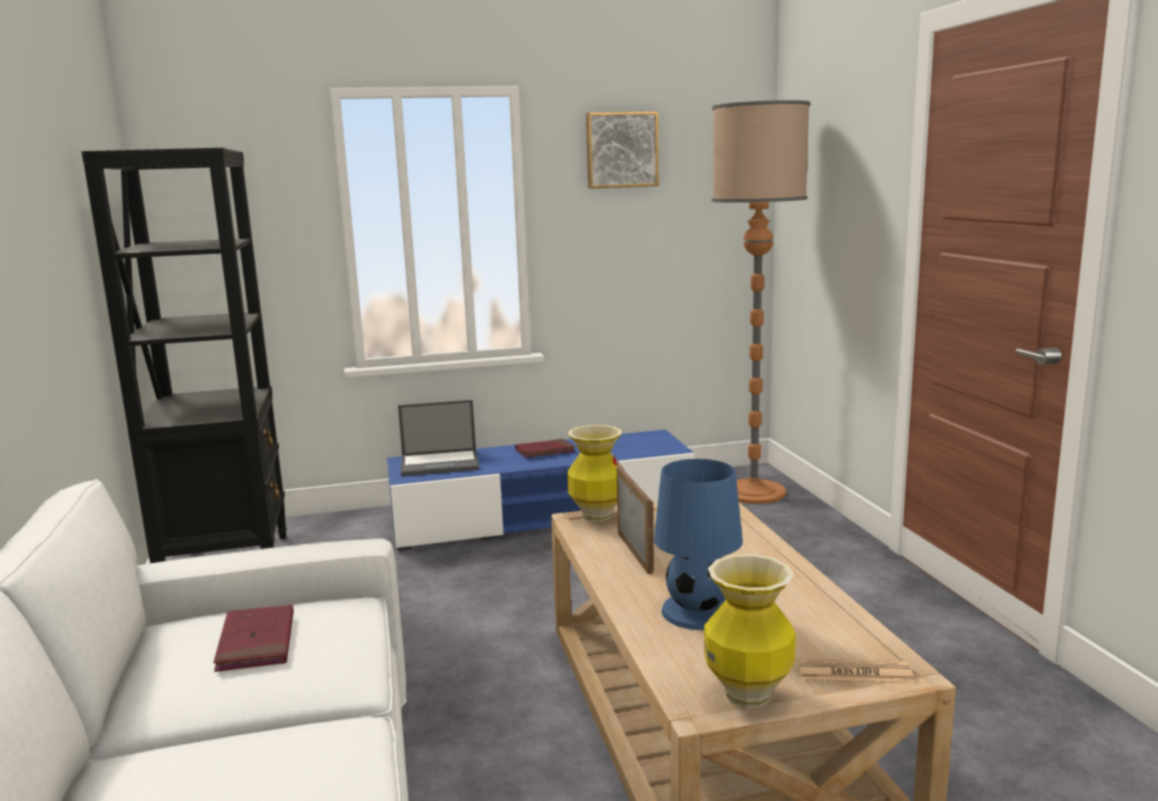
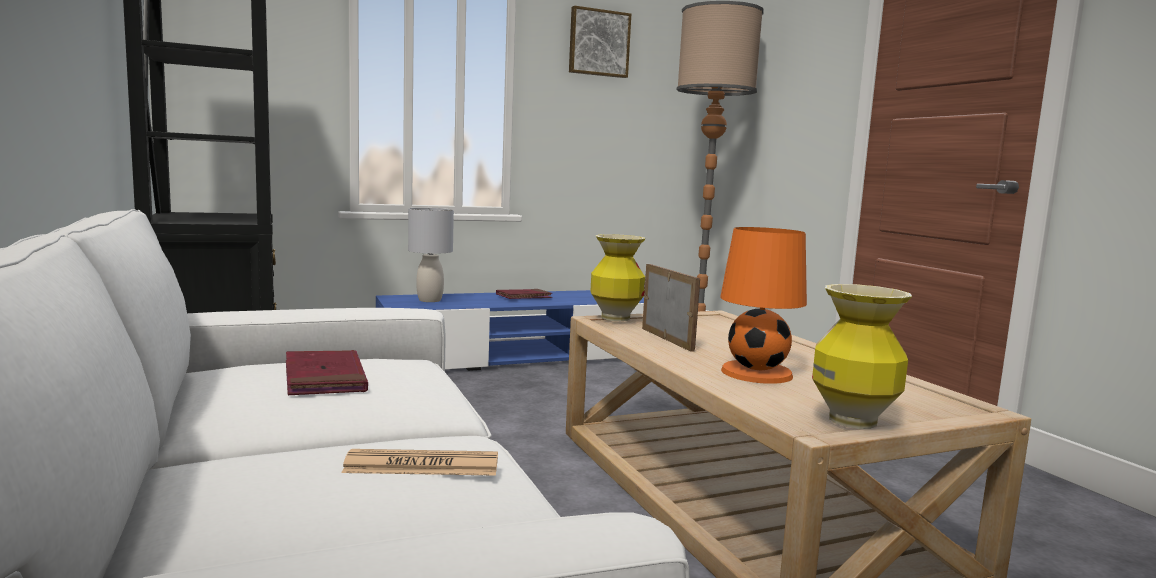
camera: 10 degrees left, 5 degrees down
laptop [398,400,479,476] -> grey table lamp [408,208,454,302]
blue table lamp [654,459,743,630] -> orange table lamp [720,227,807,384]
newspaper [797,659,914,683] -> newspaper moved to [341,449,498,476]

